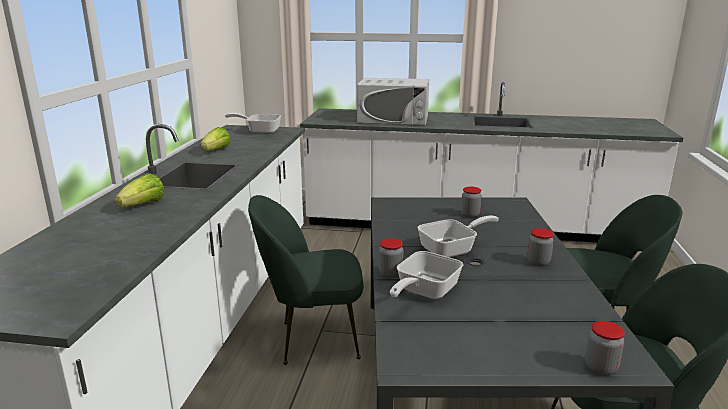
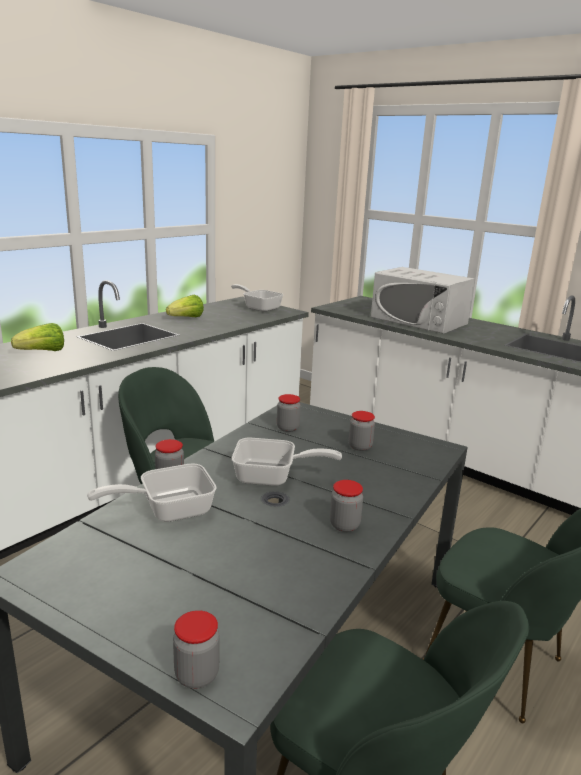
camera: 30 degrees right, 0 degrees up
none -> jar [277,394,301,432]

